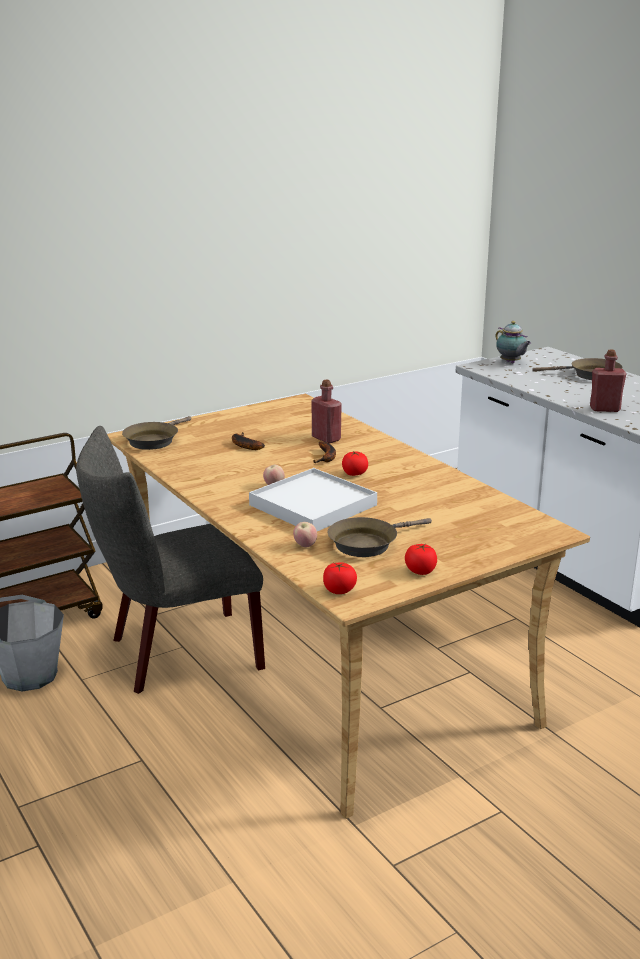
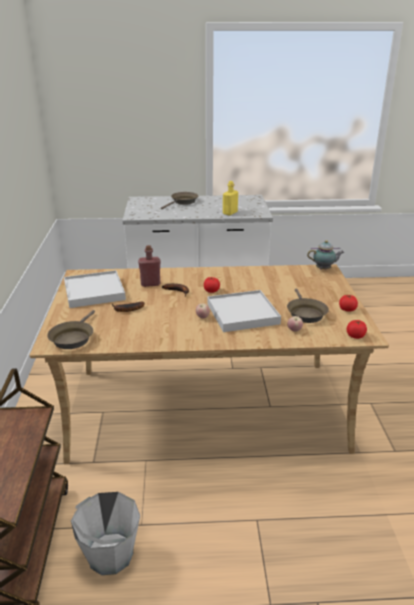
camera: 60 degrees left, 5 degrees up
grey chair [76,426,265,694] -> none
brown frying pan [122,416,192,450] -> brown frying pan turned 45 degrees clockwise [47,310,95,349]
teapot [496,321,531,363] -> teapot moved to [307,240,344,269]
red bottle [590,350,626,412] -> yellow bottle [223,181,238,216]
none -> white tray [64,270,126,308]

